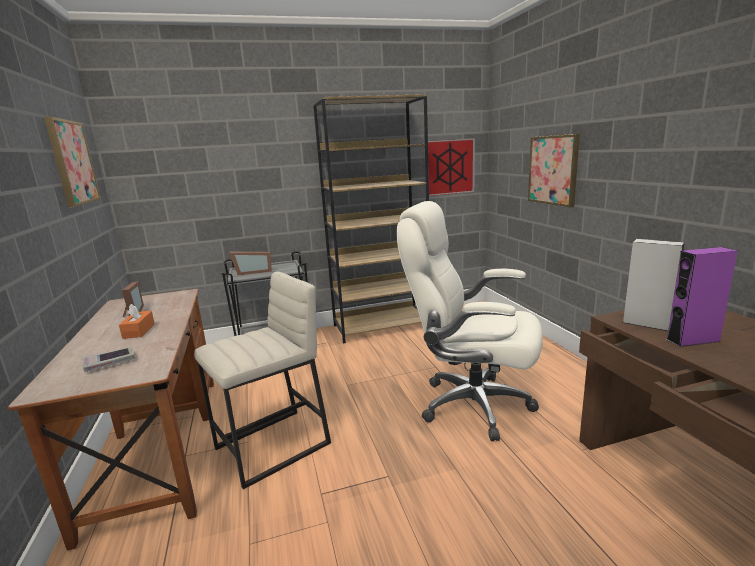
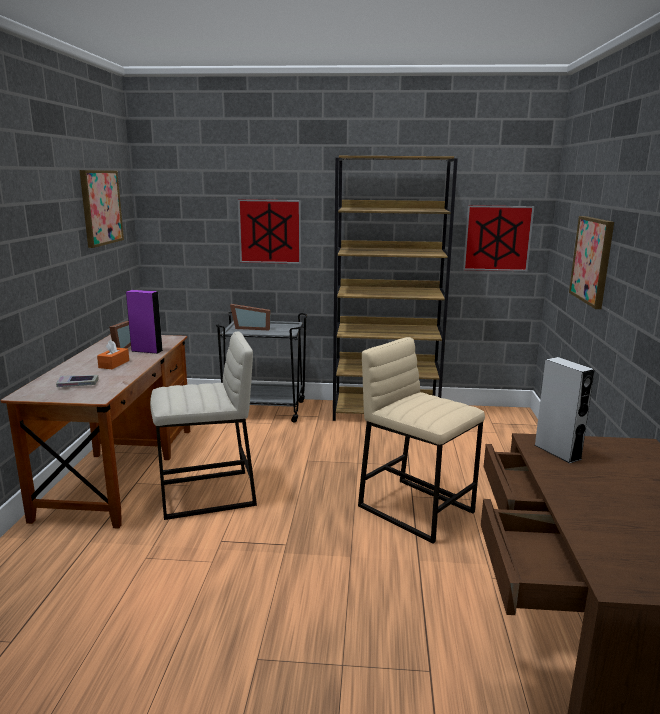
camera: 20 degrees right, 0 degrees up
white office chair [397,201,543,441] -> beige stool [358,337,485,543]
purple speaker [666,247,738,347] -> purple speaker moved to [126,290,163,354]
none -> picture [238,199,301,264]

